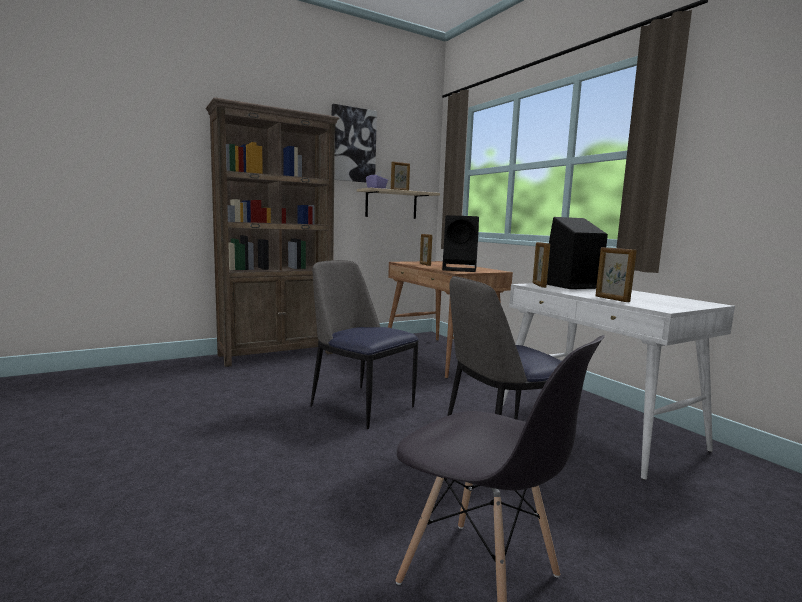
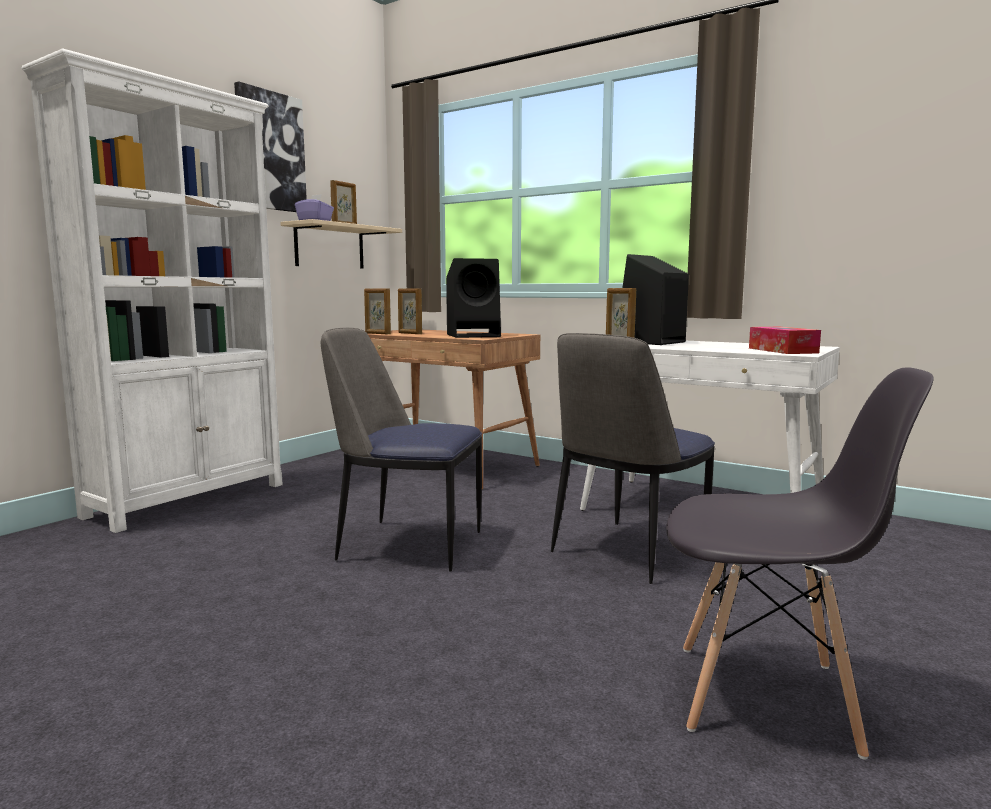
camera: 25 degrees left, 0 degrees up
brown bookcase [206,97,339,367] -> white bookcase [21,48,283,533]
picture frame [595,247,637,302] -> picture frame moved to [364,288,391,334]
none -> tissue box [749,327,821,354]

